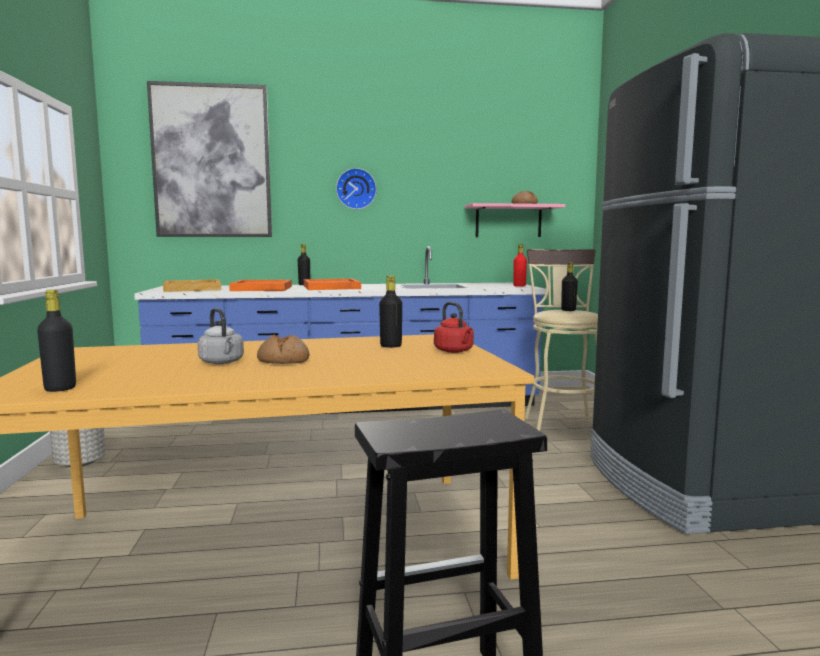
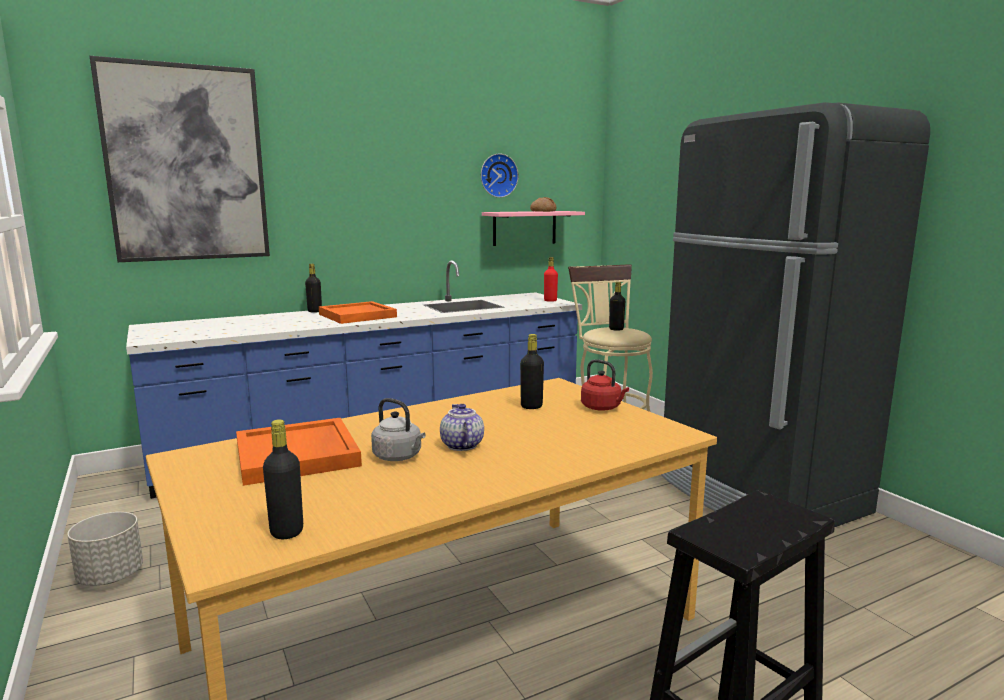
camera: 20 degrees left, 5 degrees up
beige tray [163,279,221,292] -> none
orange tray [229,280,292,291] -> orange tray moved to [236,418,362,486]
bread [257,335,310,364] -> teapot [440,404,484,451]
wall clock [336,168,377,209] -> wall clock moved to [481,153,519,198]

